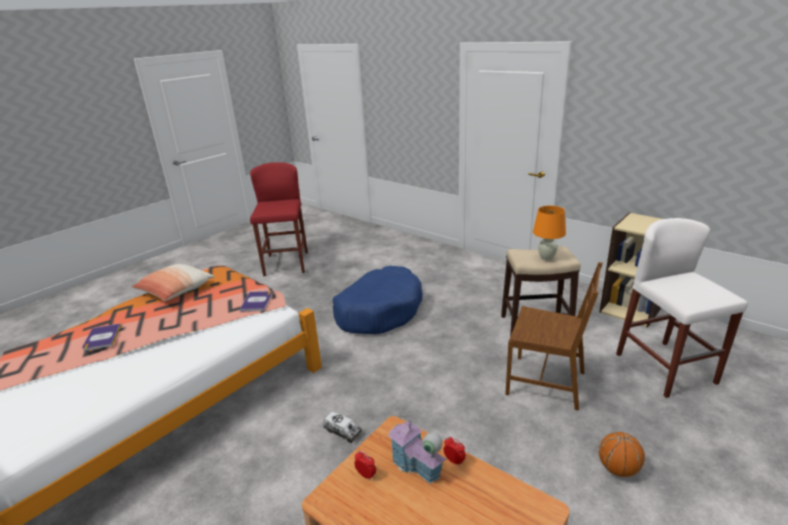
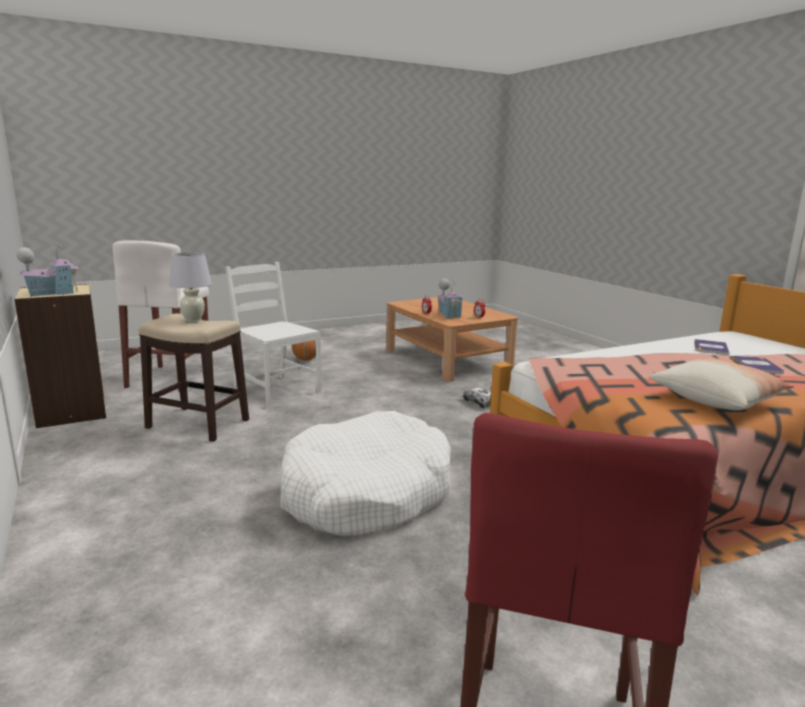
camera: 160 degrees left, 10 degrees down
book [239,291,273,311] -> book moved to [694,339,730,355]
blue dog bed [333,266,423,334] -> white dog bed [280,411,451,536]
brown chair [505,262,603,411] -> white chair [226,262,321,408]
orange table lamp [533,206,566,261] -> white table lamp [169,252,212,322]
none -> toy house [16,243,79,297]

